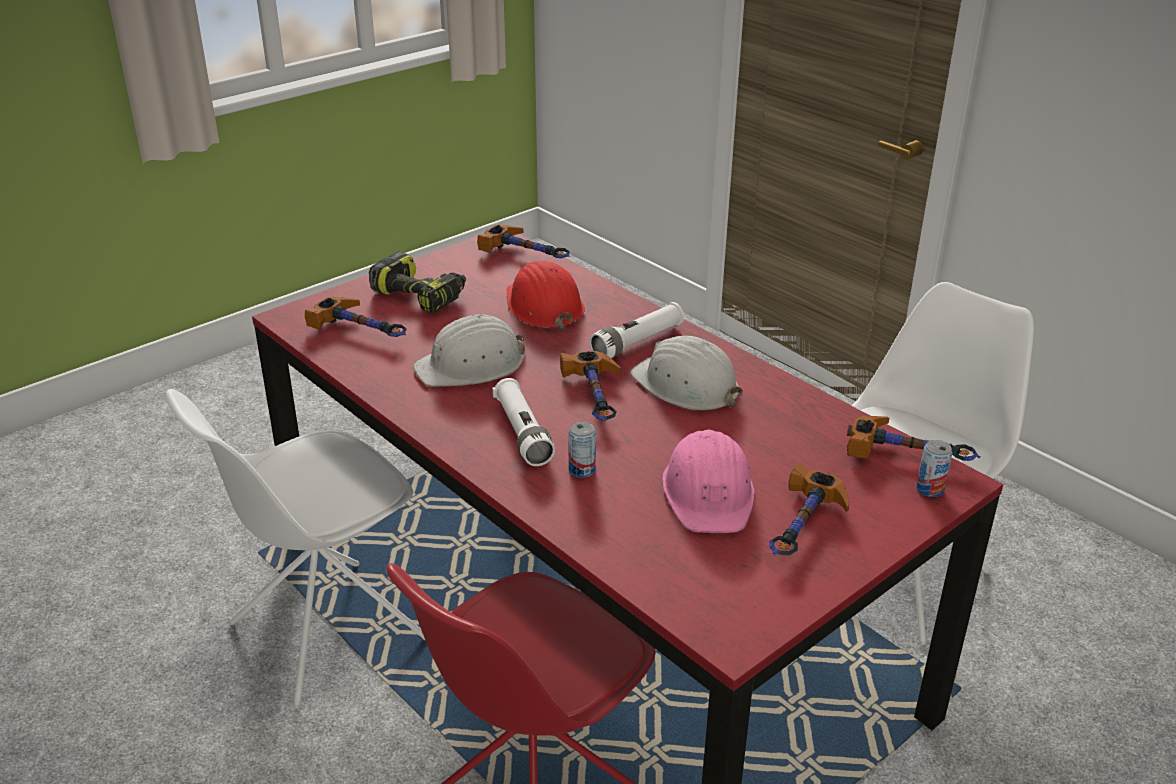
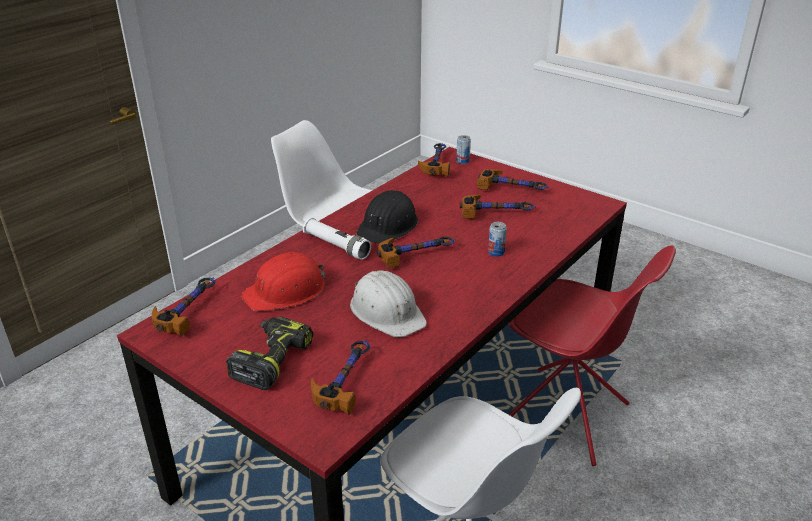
camera: 100 degrees left, 0 degrees up
white flashlight [493,378,555,466] -> none
white hard hat [631,336,743,411] -> black hard hat [356,190,418,244]
pink hard hat [662,430,754,533] -> hammer [460,194,535,219]

